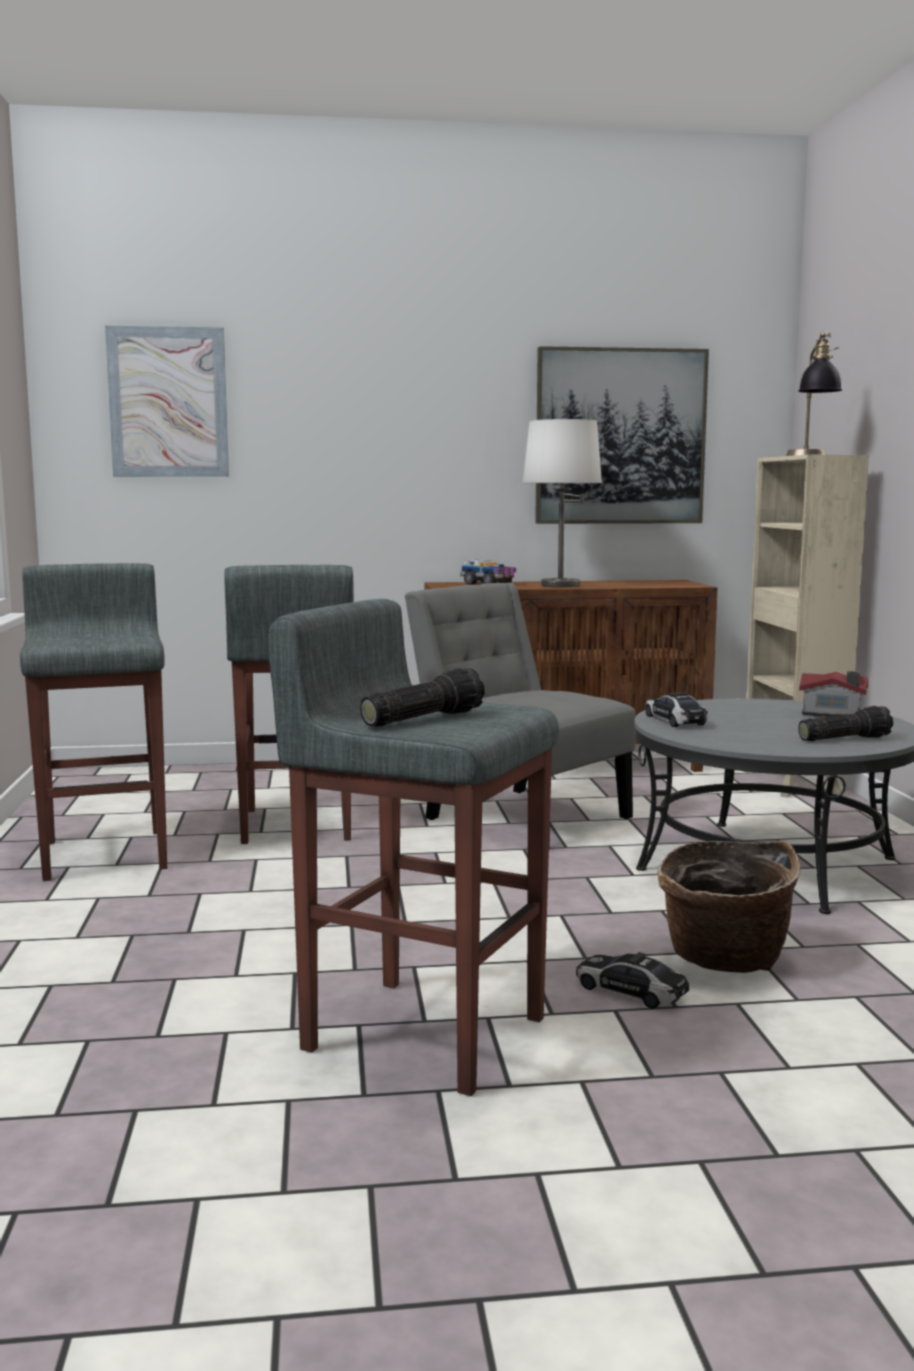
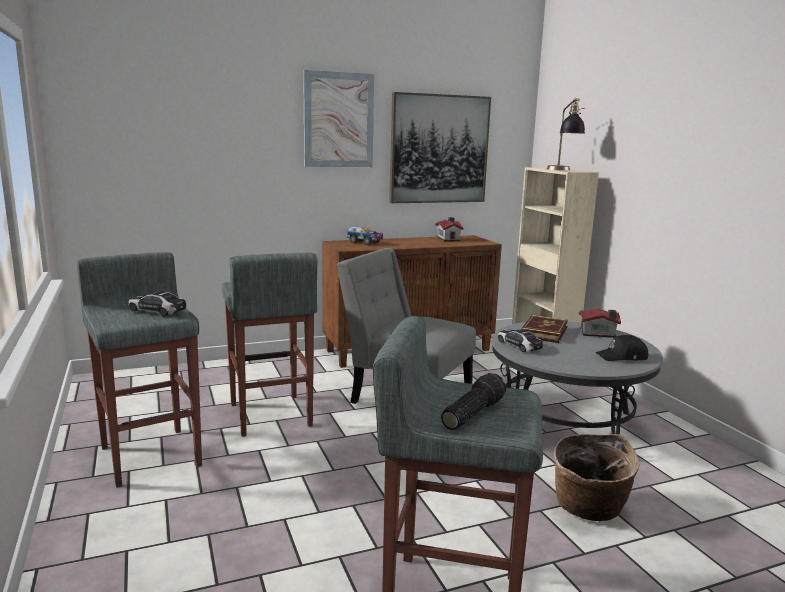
camera: 15 degrees left, 5 degrees up
picture [105,326,229,477] -> picture moved to [303,70,374,167]
white table lamp [523,419,602,587] -> none
toy car [576,952,689,1009] -> toy car moved to [129,290,187,317]
flashlight [798,706,893,741] -> black cap [596,335,648,361]
none -> toy house [435,217,463,242]
none -> book [521,315,568,343]

